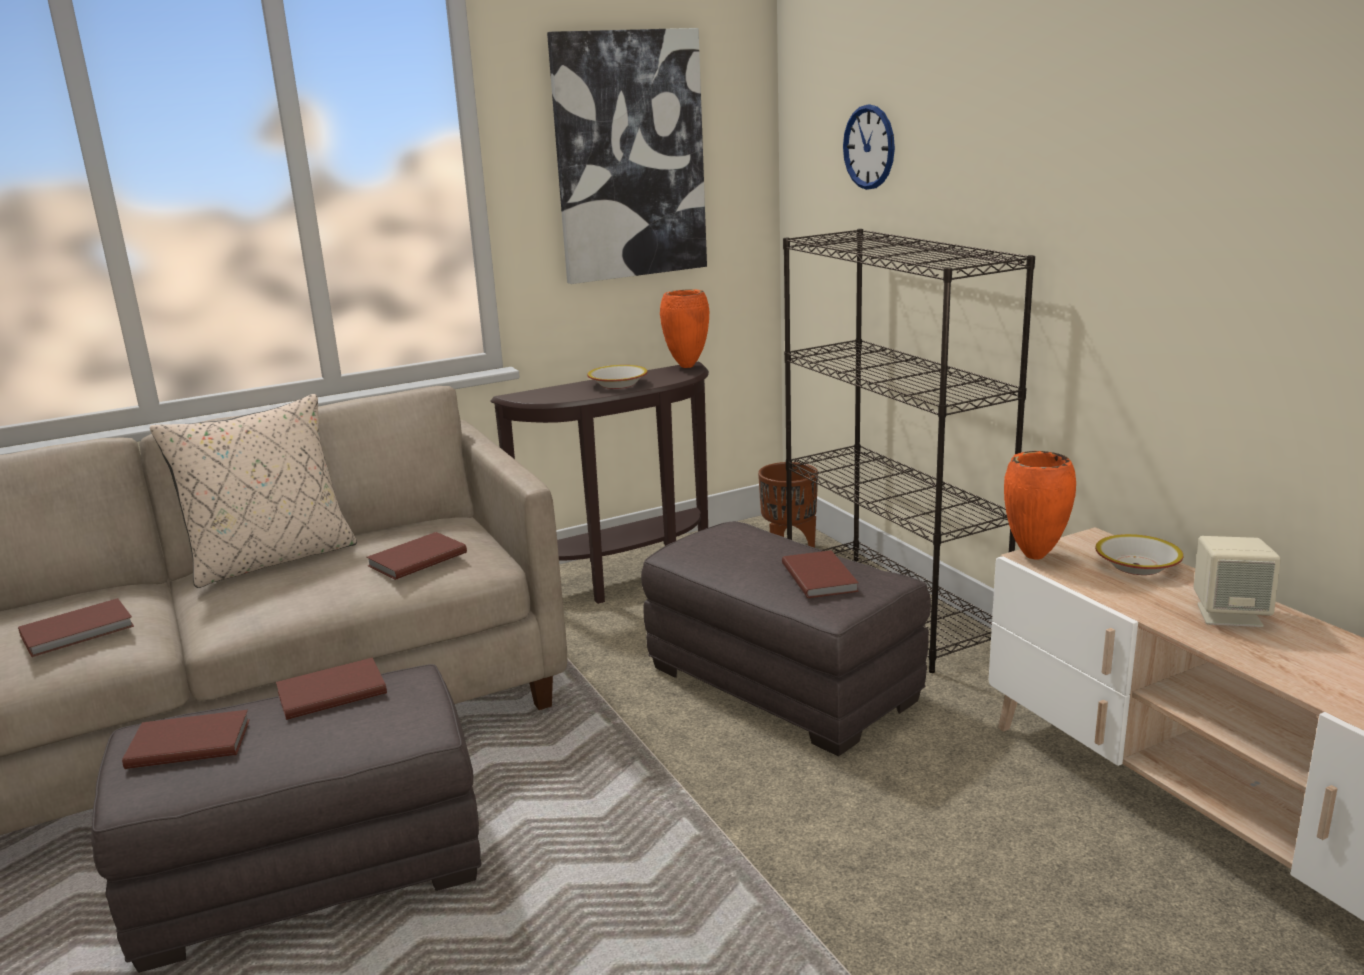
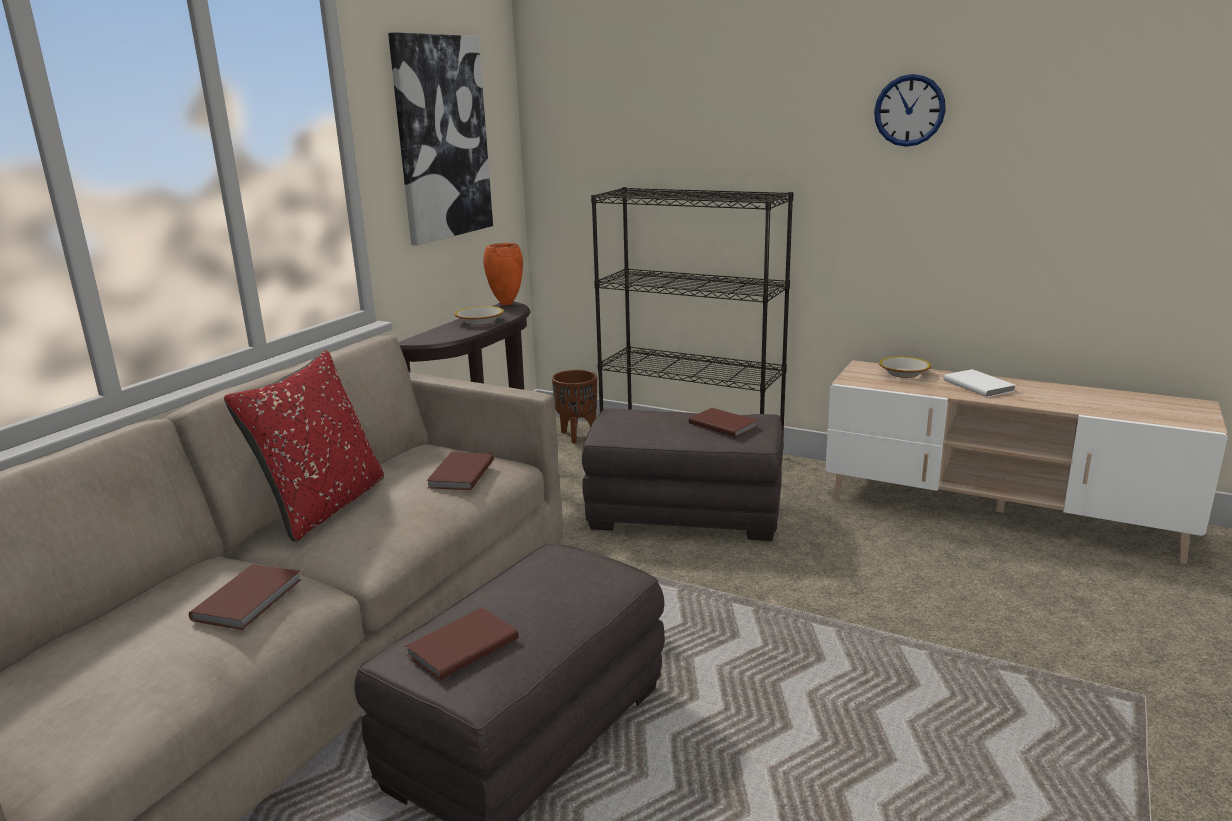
camera: 35 degrees left, 0 degrees up
beige pillow [150,394,357,588] -> red pillow [224,350,384,542]
brown book [276,658,387,720] -> none
wall clock [843,105,895,190] -> wall clock moved to [874,74,946,147]
orange vase [1004,451,1076,560] -> none
beige speaker [1193,536,1281,627] -> white book [944,369,1015,397]

